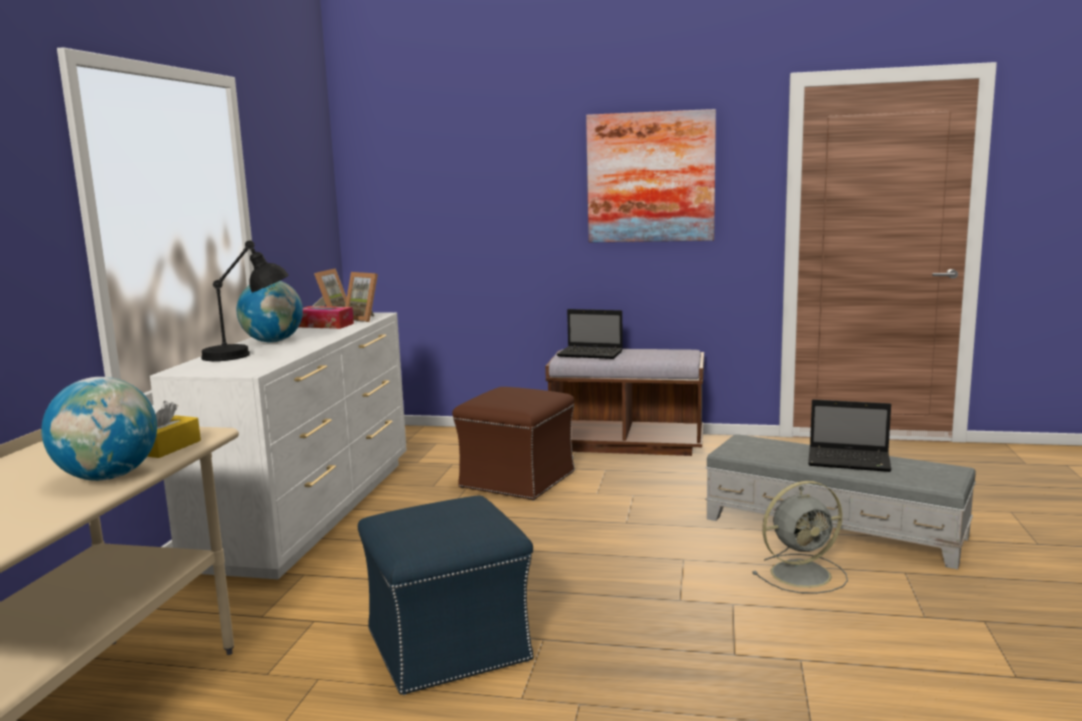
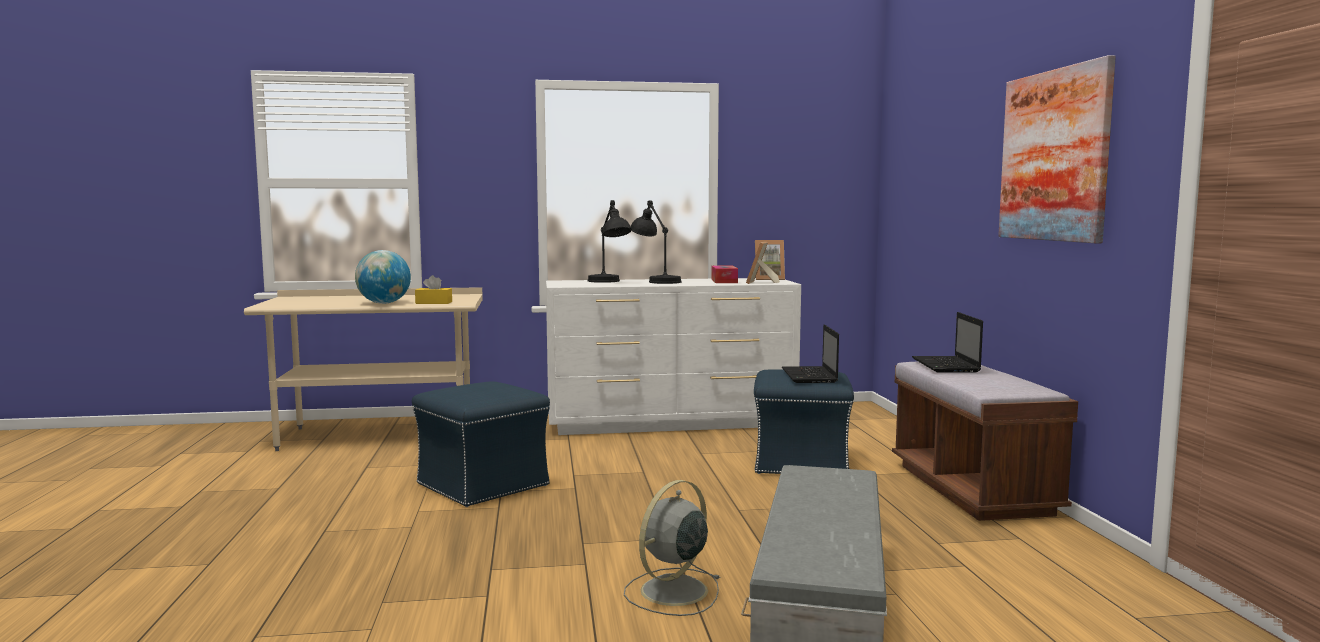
camera: 70 degrees right, 5 degrees down
globe [237,281,303,342] -> black table lamp [631,200,682,284]
brown ottoman [452,387,575,501] -> blue ottoman [754,369,854,474]
grey fan [752,481,848,594] -> grey fan turned 75 degrees clockwise [624,480,721,616]
laptop [808,399,892,472] -> laptop moved to [782,324,839,383]

